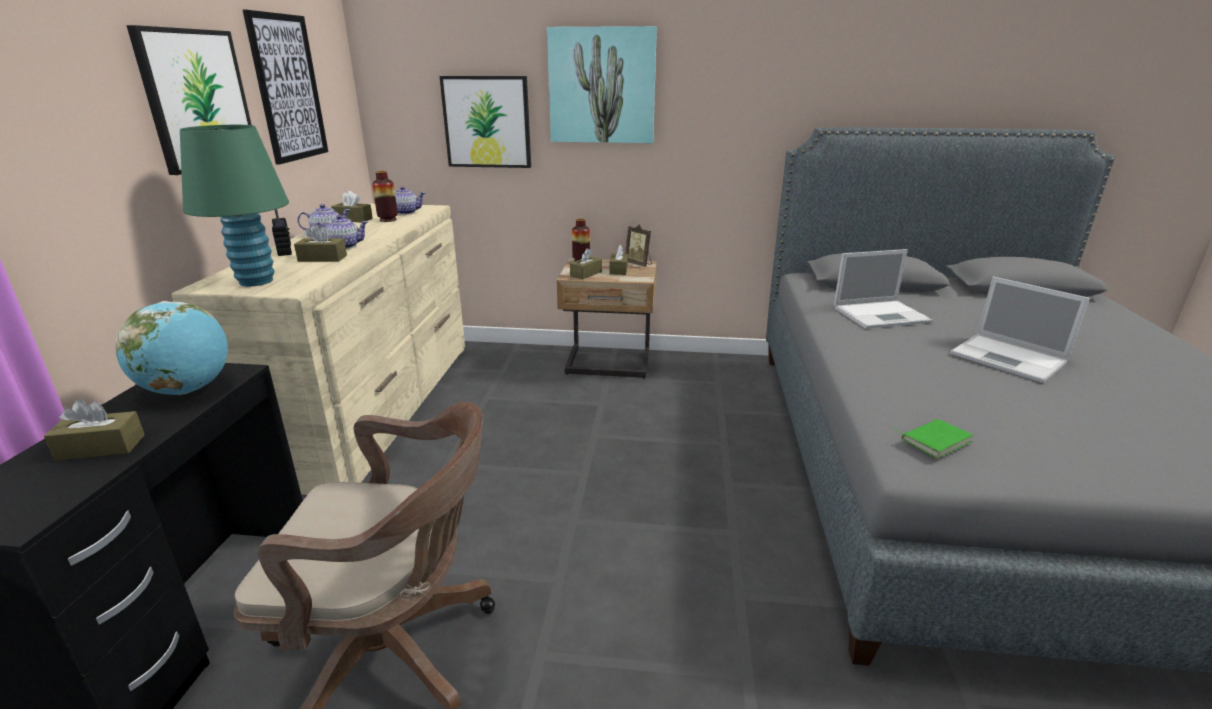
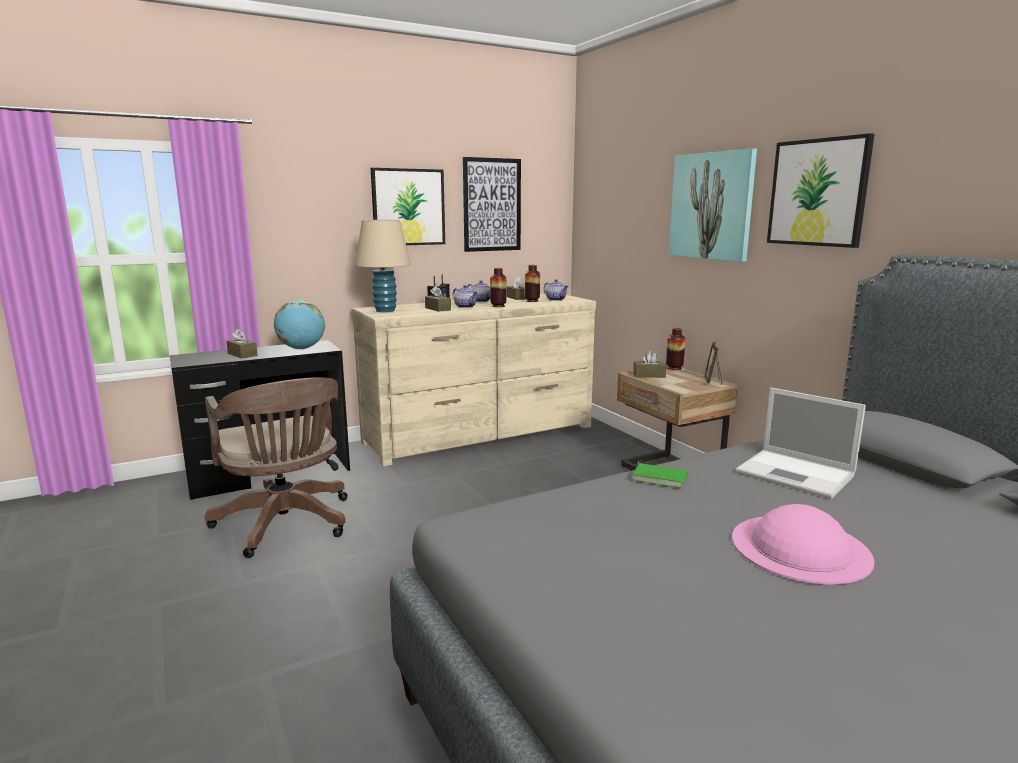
camera: 55 degrees right, 10 degrees down
green table lamp [180,125,289,286] -> beige table lamp [355,220,411,312]
picture [439,76,531,168] -> picture moved to [767,133,875,248]
brown tissue box [609,244,628,275] -> none
green book [892,419,973,458] -> green book moved to [631,460,688,488]
laptop [950,277,1090,383] -> pink hat [732,504,875,584]
none -> vase [490,268,506,307]

